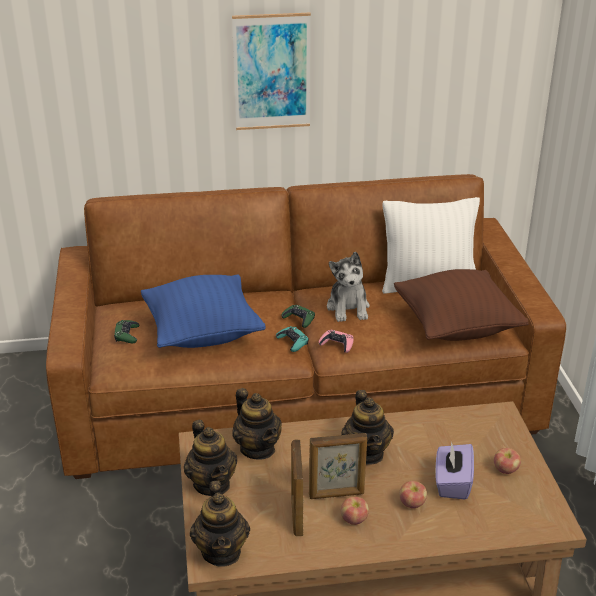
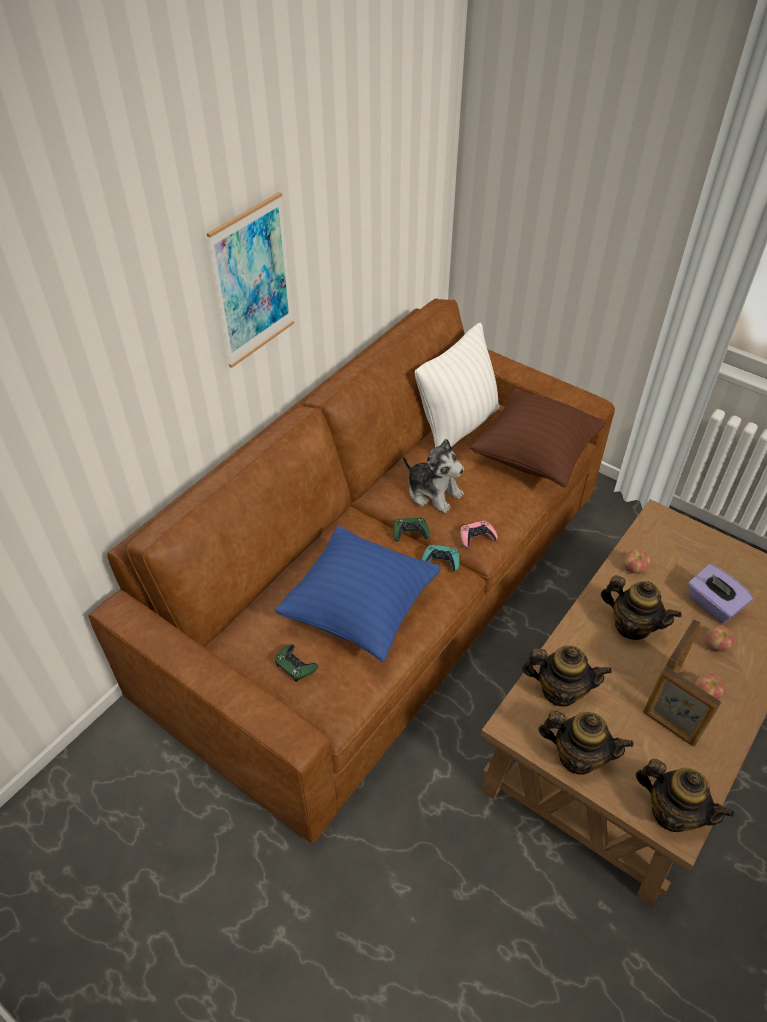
camera: 45 degrees left, 15 degrees up
apple [494,448,521,474] -> apple moved to [624,550,650,574]

